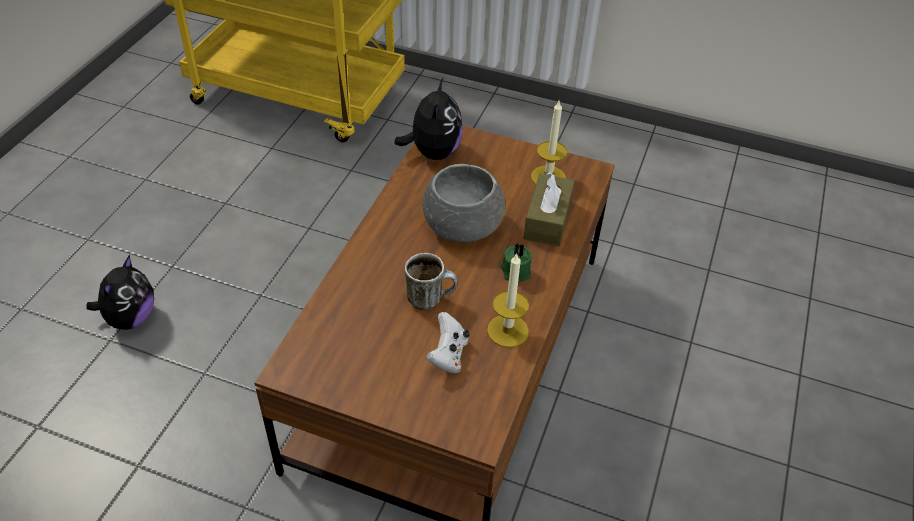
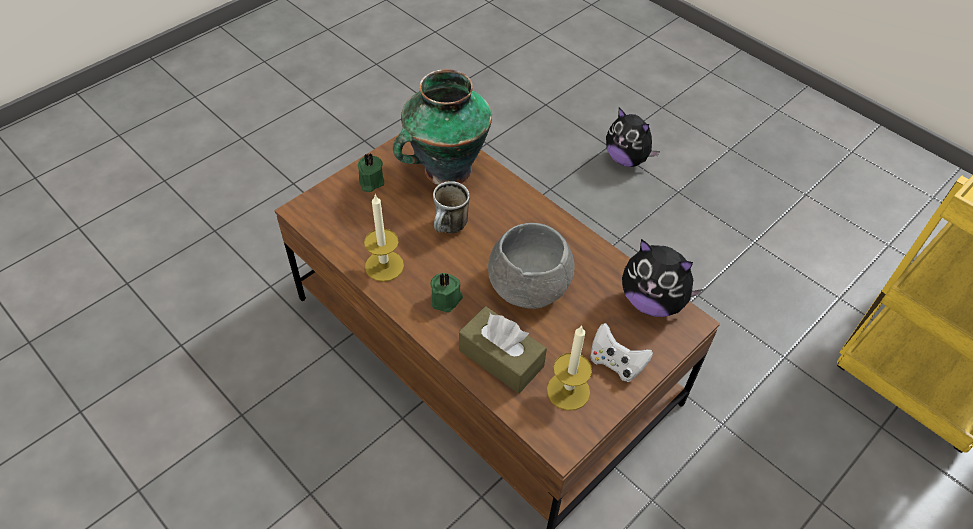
camera: 115 degrees right, 5 degrees up
white game controller [426,312,469,373] -> white game controller moved to [590,323,653,382]
none -> green candle [358,153,384,192]
none -> vase [393,69,492,185]

